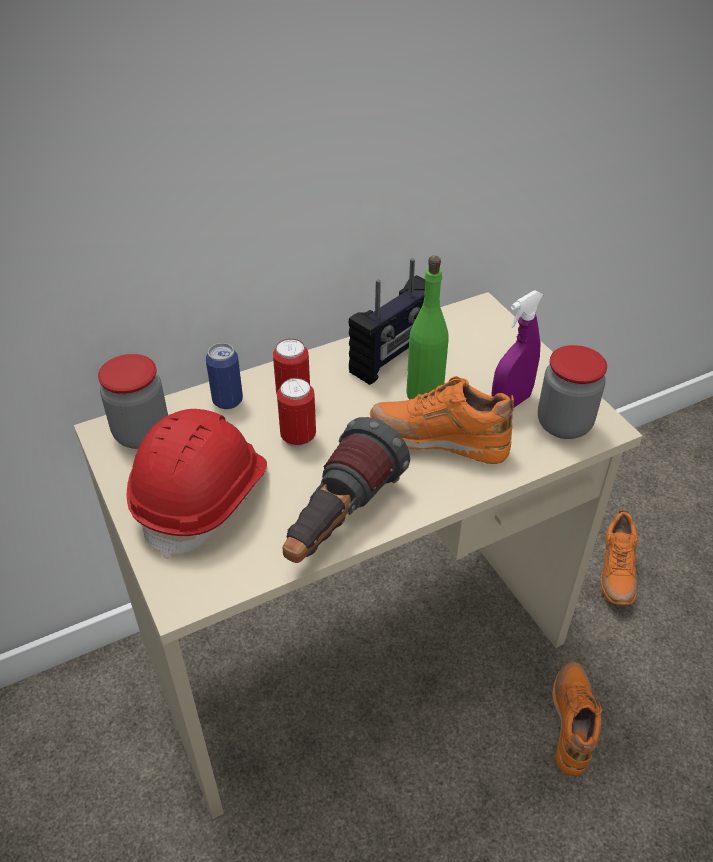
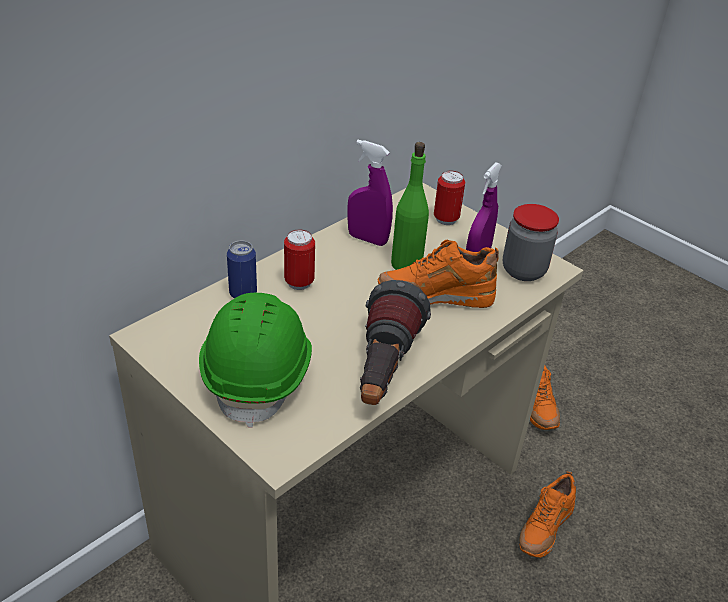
camera: 20 degrees left, 5 degrees down
jar [98,354,168,449] -> none
red hard hat [127,409,267,559] -> green hard hat [199,293,312,428]
can [277,378,316,448] -> can moved to [434,171,465,225]
radio [348,258,425,385] -> purple spray bottle [347,140,393,246]
orange shoe [552,662,603,776] -> orange shoe turned 135 degrees counterclockwise [519,472,576,558]

